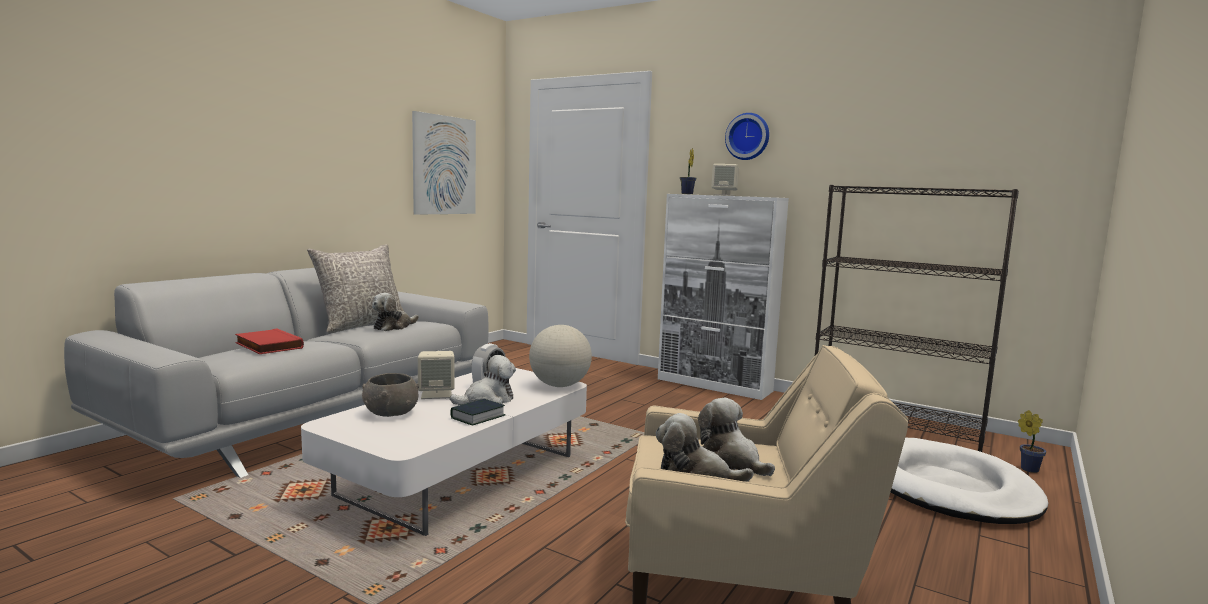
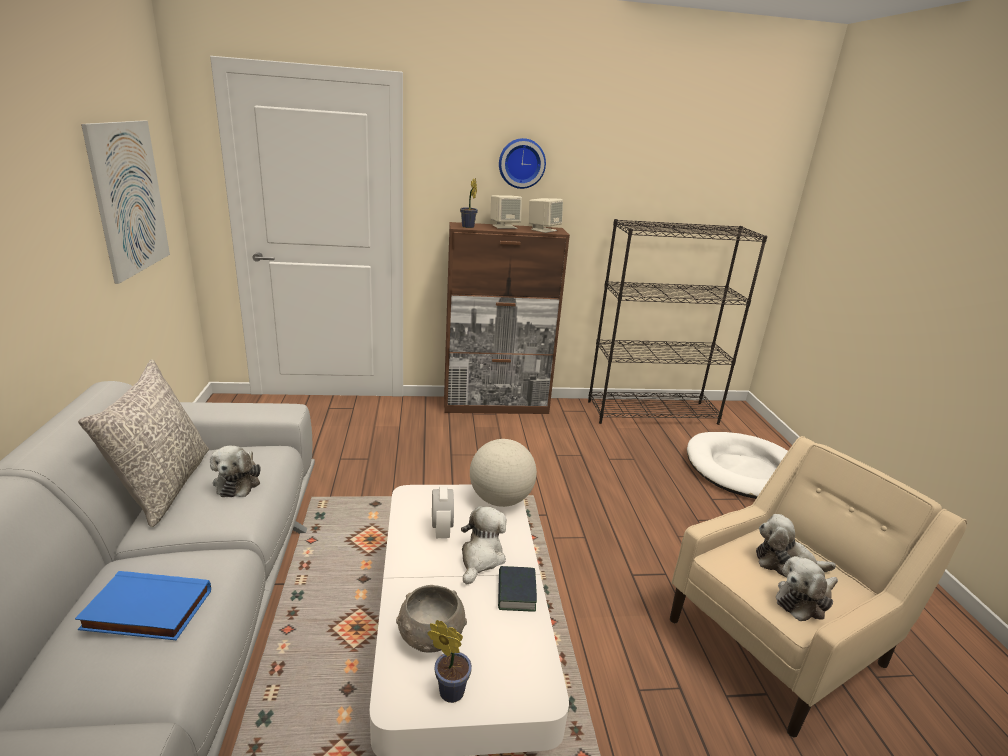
camera: 40 degrees left, 15 degrees up
red book [235,328,304,354] -> blue book [75,571,211,640]
beige speaker [418,351,454,399] -> beige speaker moved to [529,198,563,233]
white cabinet [658,194,789,400] -> brown cabinet [444,222,570,414]
potted plant [1018,410,1046,473] -> potted plant moved to [427,620,472,703]

